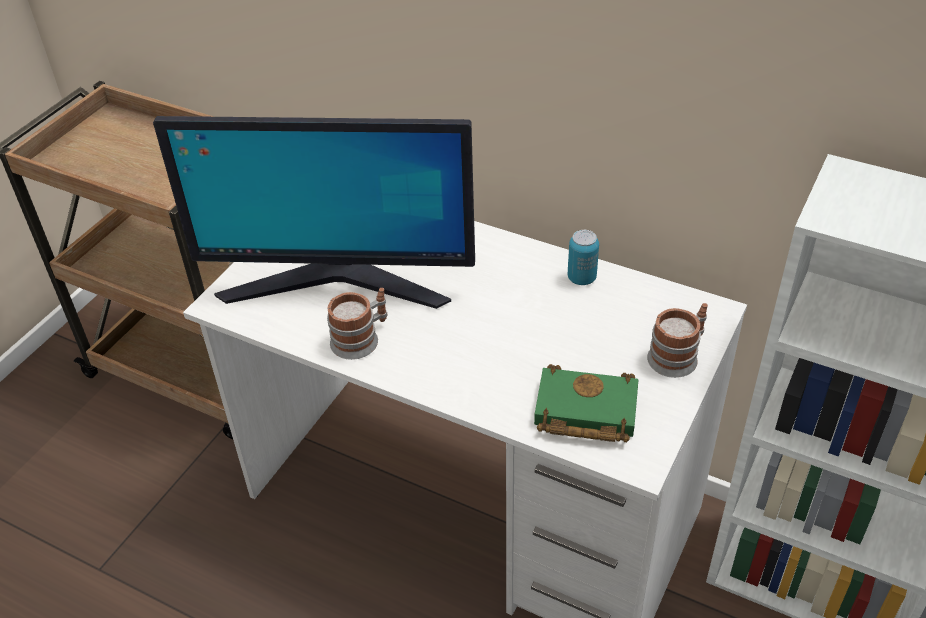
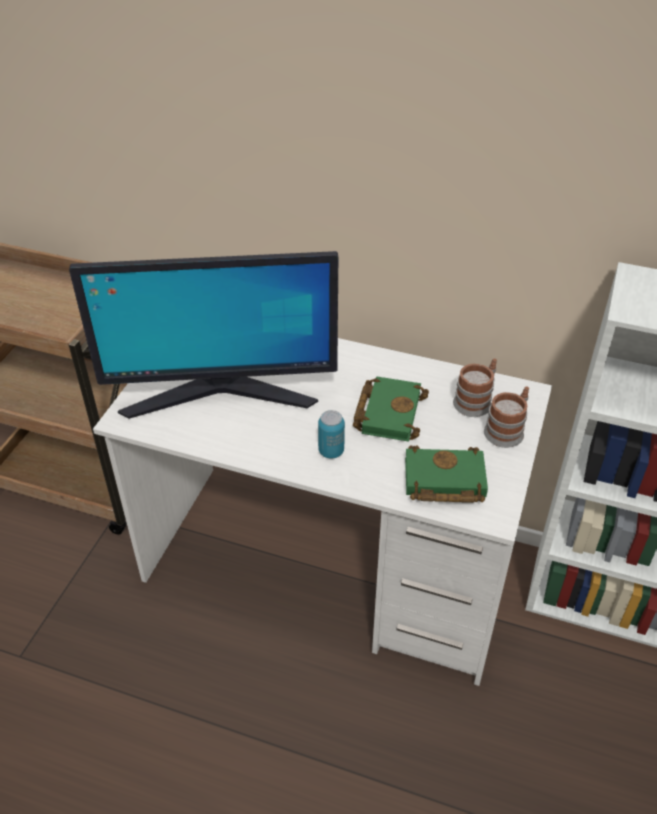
camera: 10 degrees left, 0 degrees up
mug [327,288,387,360] -> mug moved to [453,358,497,417]
can [568,230,599,285] -> can moved to [318,410,345,458]
none -> green book [353,377,429,442]

